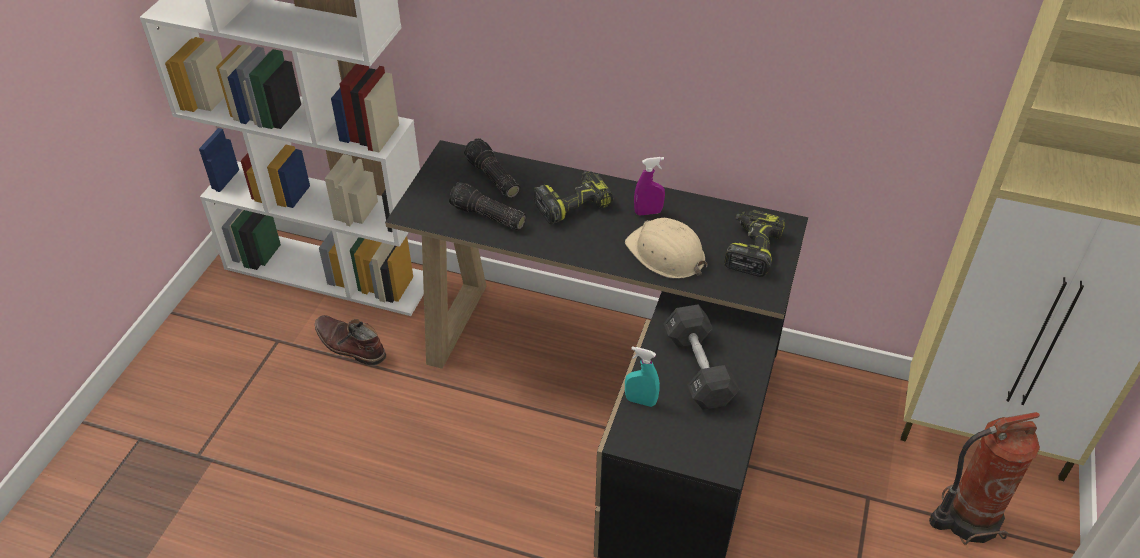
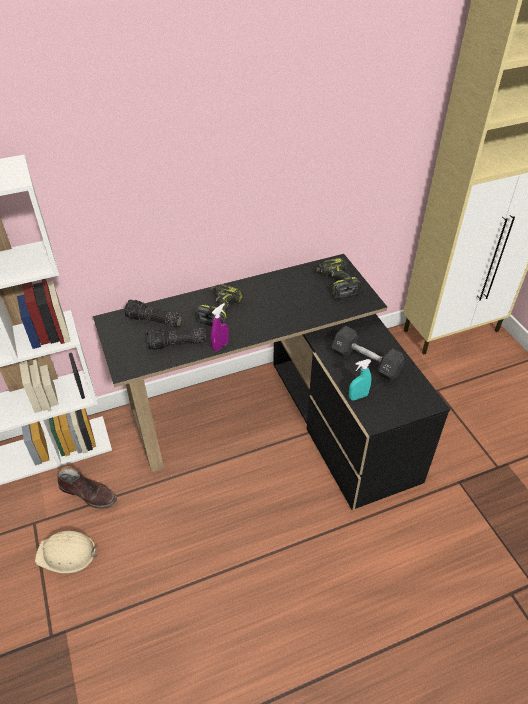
camera: 40 degrees left, 0 degrees up
brown boot [315,315,386,366] -> brown boot turned 150 degrees counterclockwise [57,466,117,509]
beige hard hat [625,218,708,279] -> beige hard hat moved to [35,531,99,574]
purple spray bottle [634,157,665,215] -> purple spray bottle moved to [210,303,229,351]
fire extinguisher [929,412,1040,545] -> none

